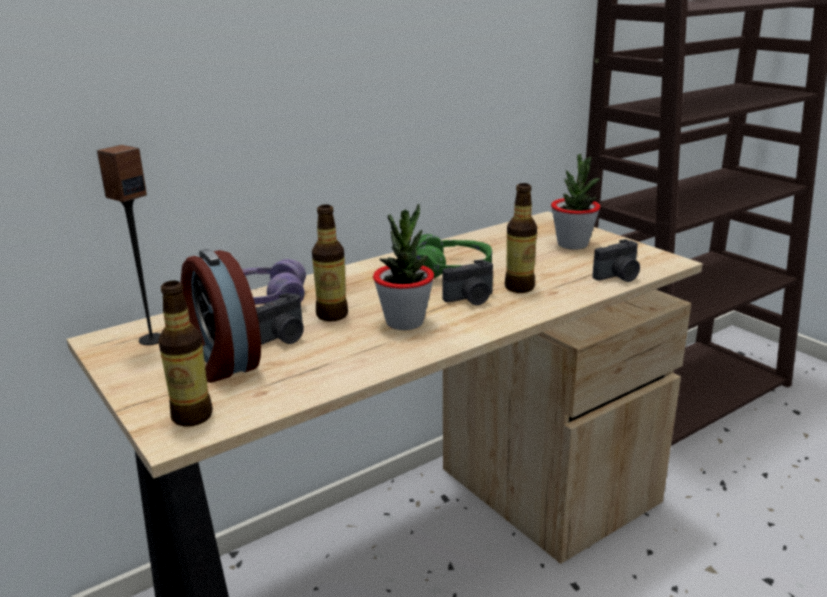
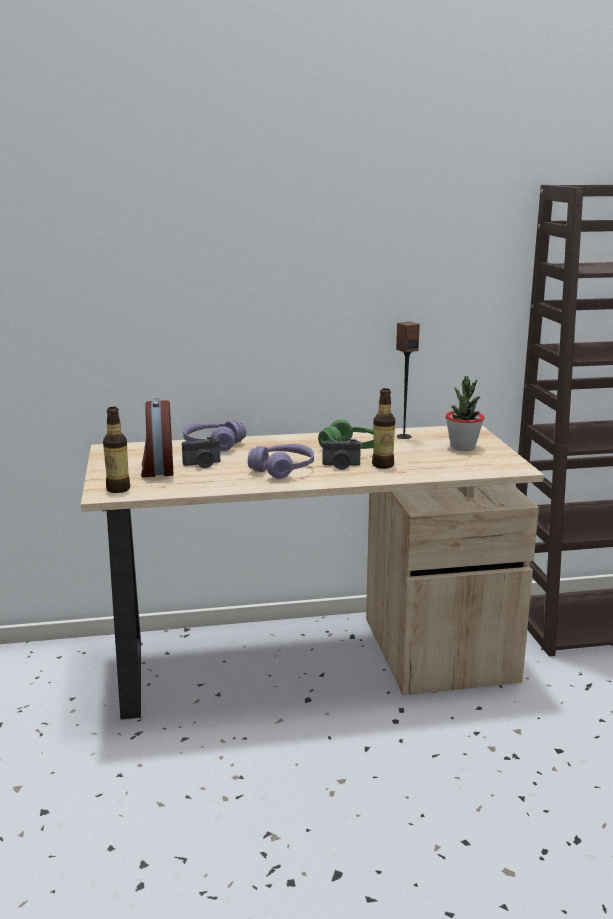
camera: 25 degrees right, 5 degrees down
speaker [97,145,161,345] -> speaker moved to [396,322,420,439]
bottle [312,205,348,322] -> none
potted plant [373,204,434,330] -> purple headphones [248,444,314,479]
camera [592,239,640,282] -> none

